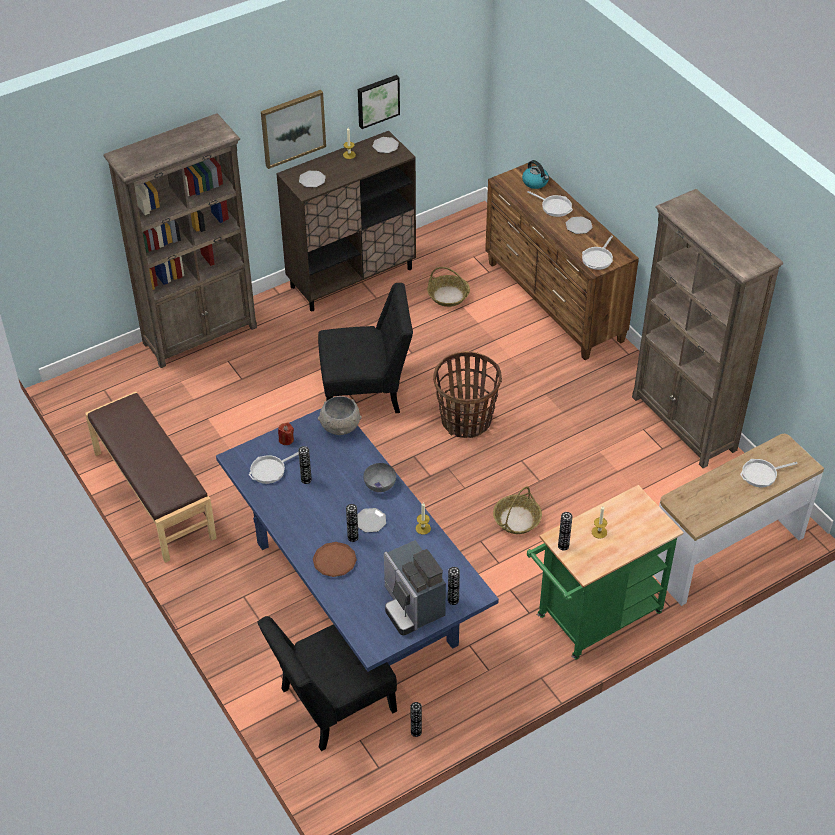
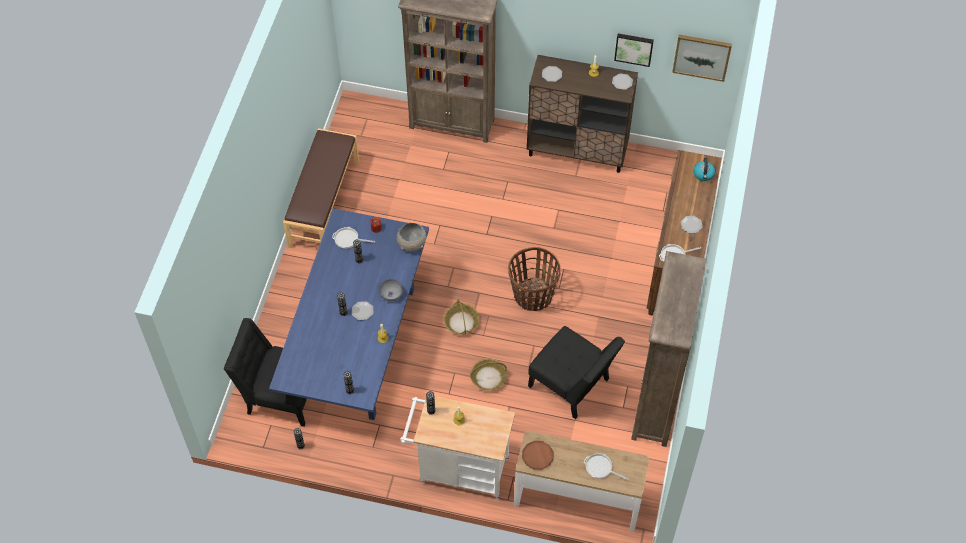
camera: 45 degrees right, 10 degrees up
picture [261,90,326,169] -> picture moved to [672,35,732,82]
brown plate [313,542,357,577] -> brown plate moved to [522,441,554,470]
black chair [318,283,413,413] -> black chair moved to [528,326,625,419]
coffee machine [384,540,446,636] -> none
basket [427,267,470,307] -> basket moved to [444,299,480,335]
frying pan [527,191,573,217] -> none
green cart [527,485,684,660] -> white cart [400,396,515,499]

